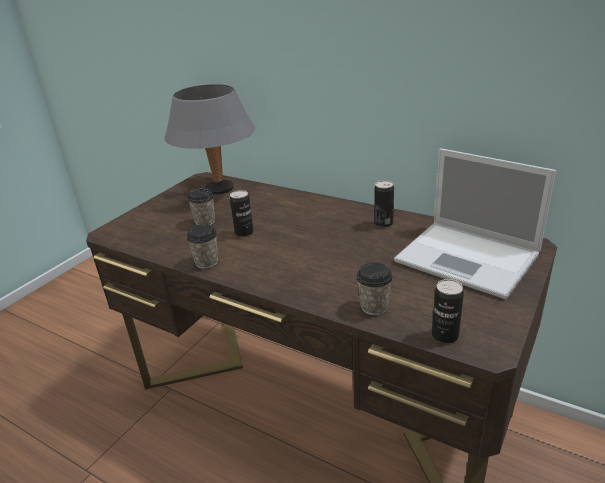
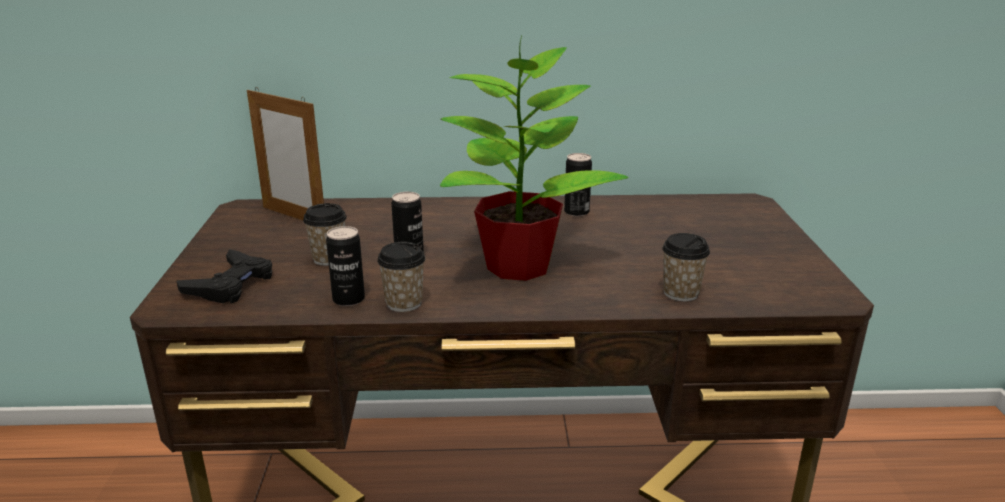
camera: 35 degrees left, 5 degrees down
grey table lamp [164,84,255,194] -> picture frame [247,87,324,220]
laptop [394,148,556,299] -> none
can [432,279,464,343] -> can moved to [326,226,365,306]
none -> black game controller [176,249,272,303]
none -> potted plant [440,35,629,281]

